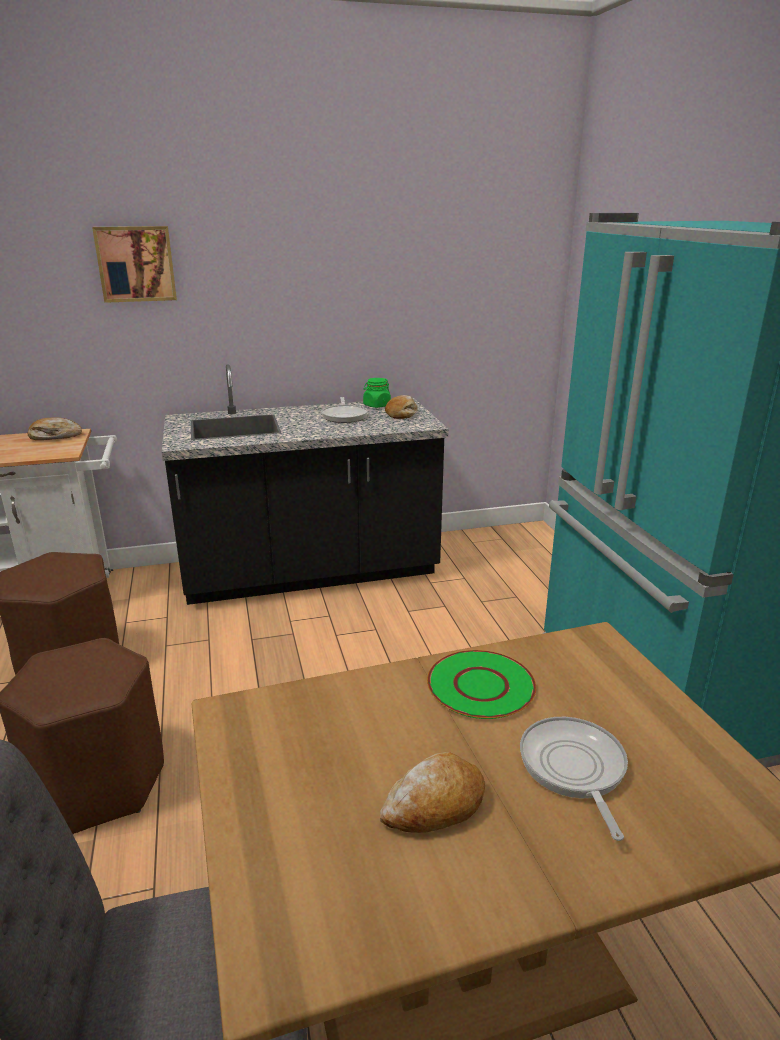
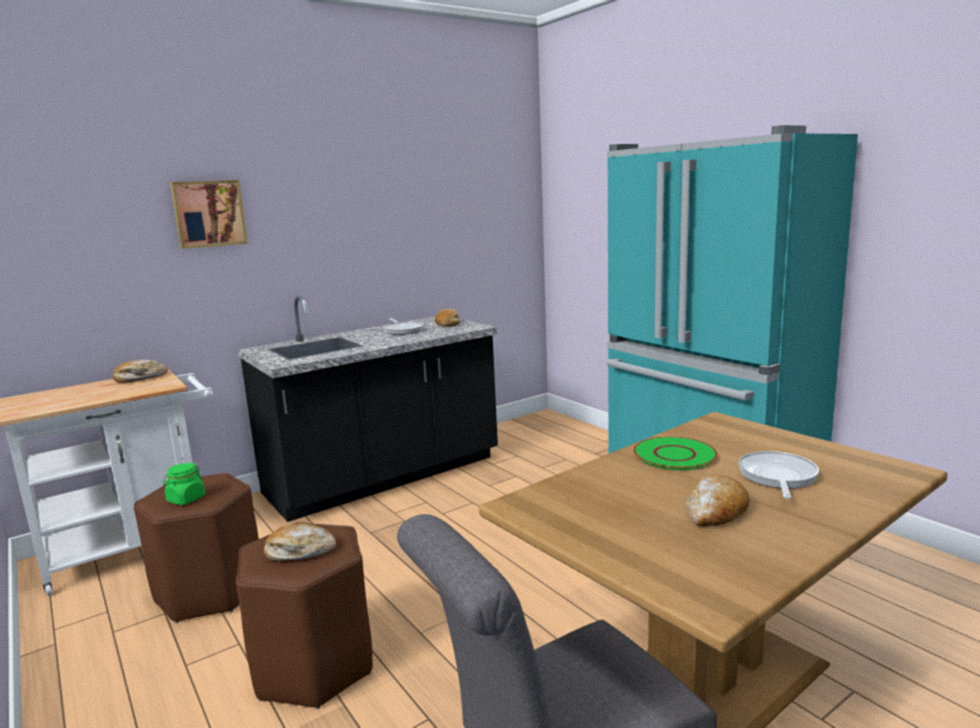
camera: 20 degrees left, 10 degrees down
green jar [363,378,391,408] -> green jar moved to [163,463,205,505]
frying pan [520,717,628,841] -> frying pan turned 45 degrees clockwise [738,451,819,499]
none -> bread [264,524,336,561]

